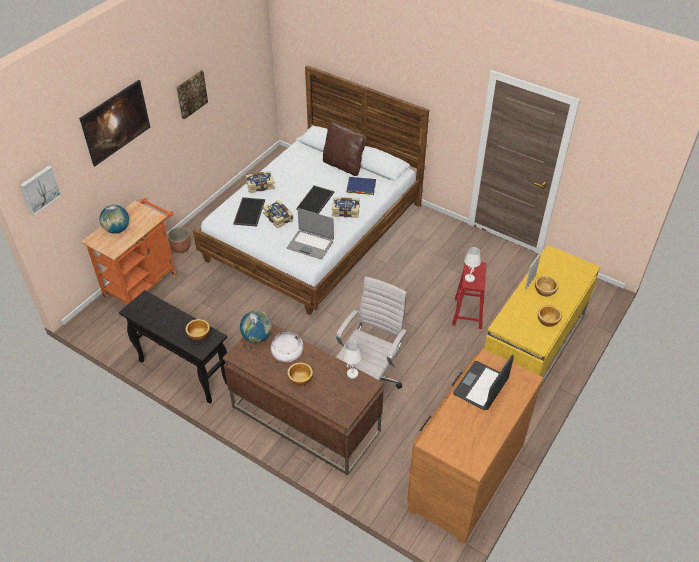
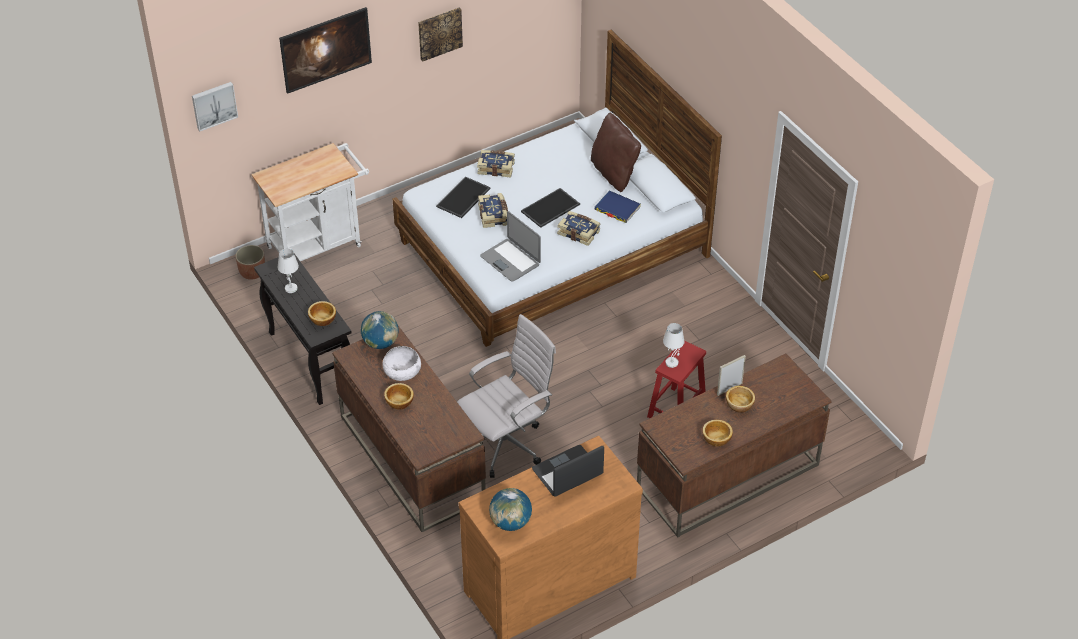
camera: 25 degrees right, 0 degrees up
orange cart [81,198,177,305] -> white cart [251,143,369,261]
globe [99,205,129,234] -> globe moved to [489,488,532,531]
planter [167,227,190,253] -> planter moved to [235,245,265,280]
white table lamp [343,341,362,379] -> white table lamp moved to [278,249,299,293]
yellow desk [484,245,600,388] -> brown desk [637,354,832,537]

